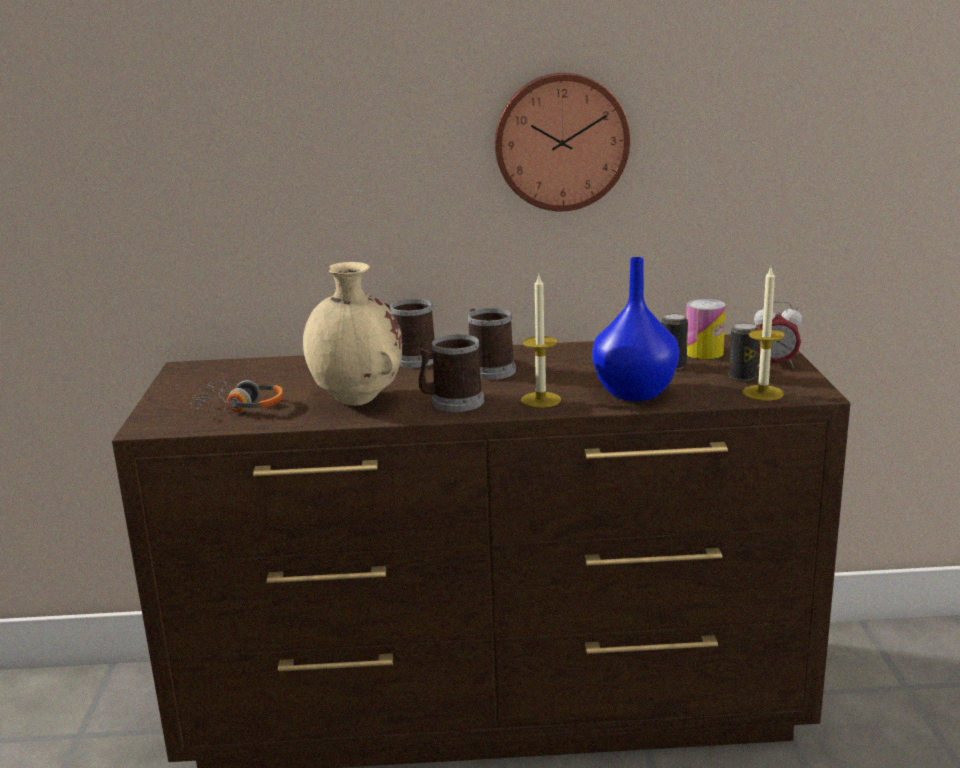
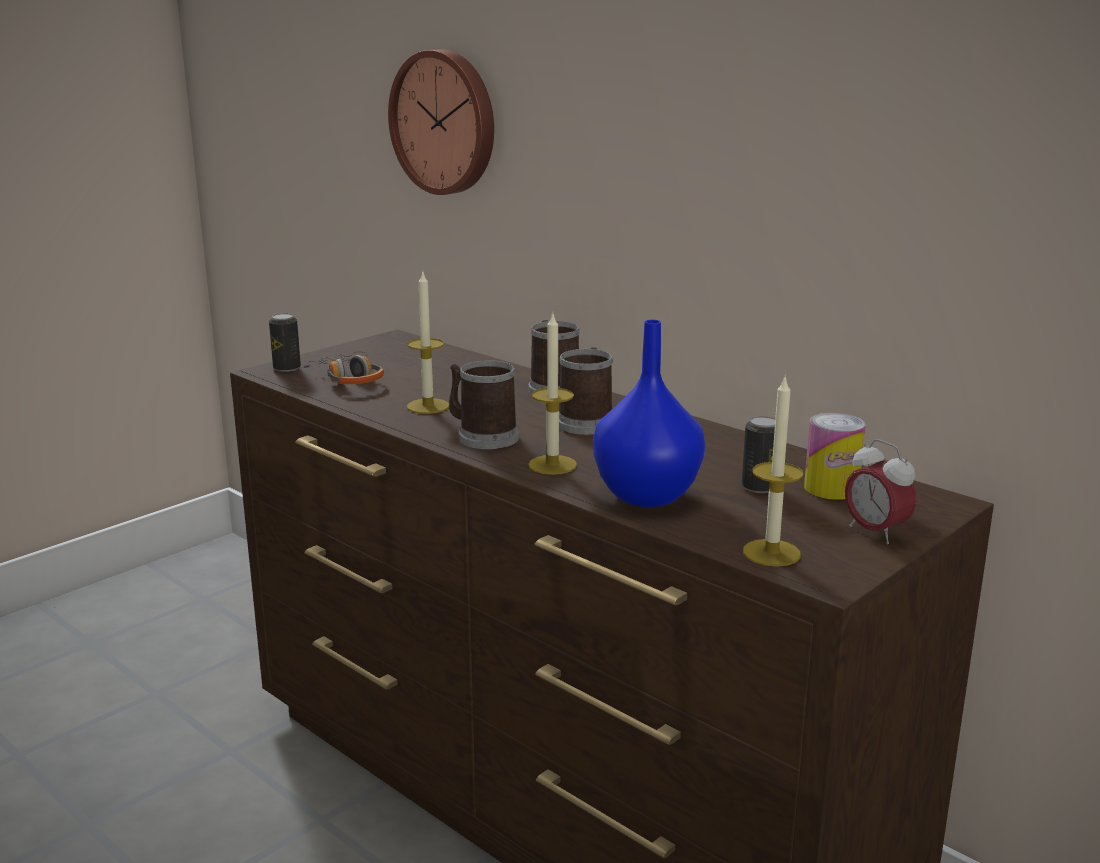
camera: 45 degrees right, 0 degrees up
beige vase [303,262,402,406] -> candle [407,272,449,414]
wall clock [495,73,630,211] -> wall clock moved to [388,49,494,195]
can [729,322,759,381] -> can moved to [269,313,301,372]

